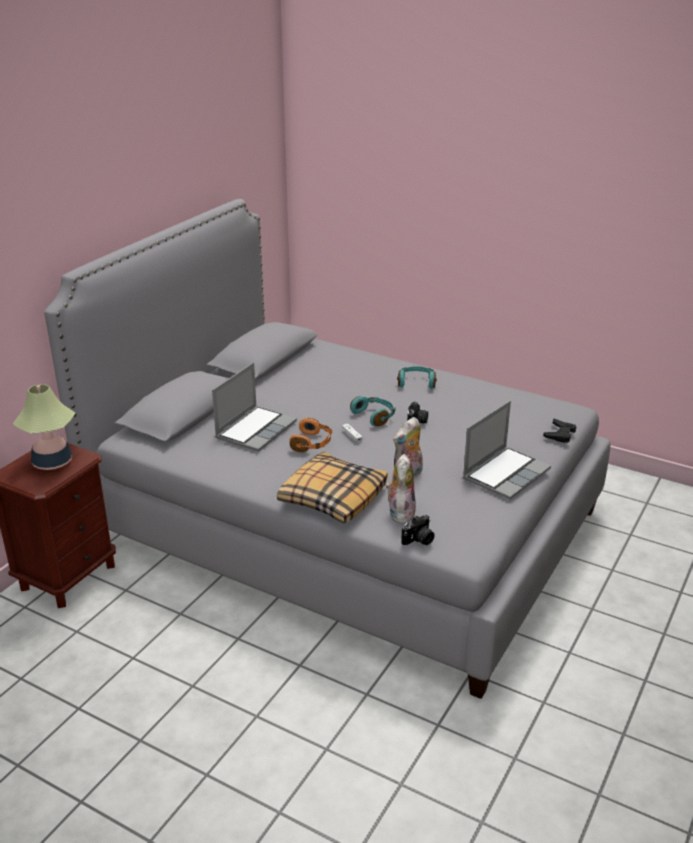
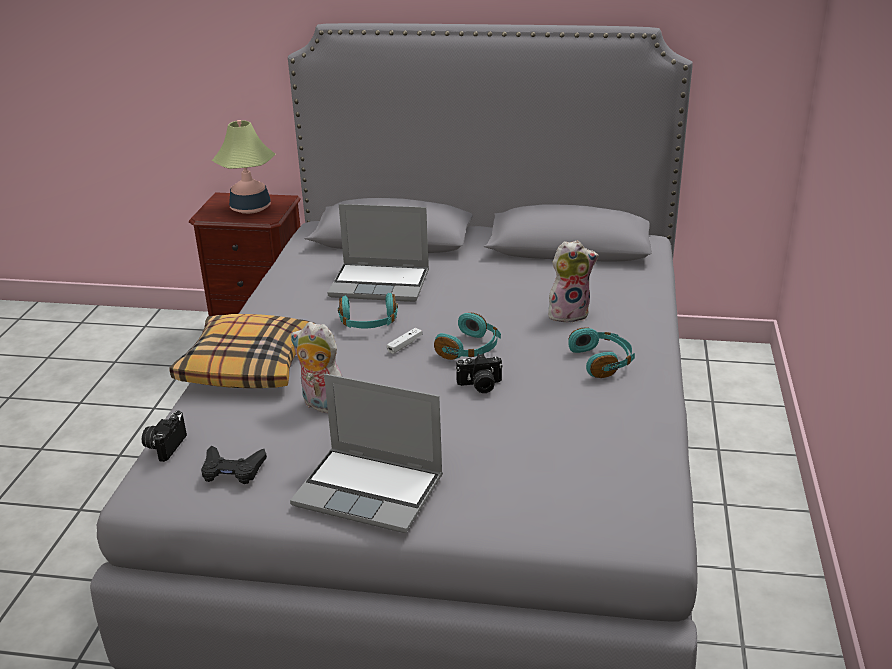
camera: 70 degrees right, 0 degrees up
orange headphones [289,418,332,452] -> turquoise headphones [338,293,398,329]
plush toy [386,454,416,524] -> plush toy moved to [548,240,599,324]
camera [401,515,435,545] -> camera turned 75 degrees clockwise [142,411,187,462]
black game controller [543,418,576,443] -> black game controller moved to [201,445,267,484]

